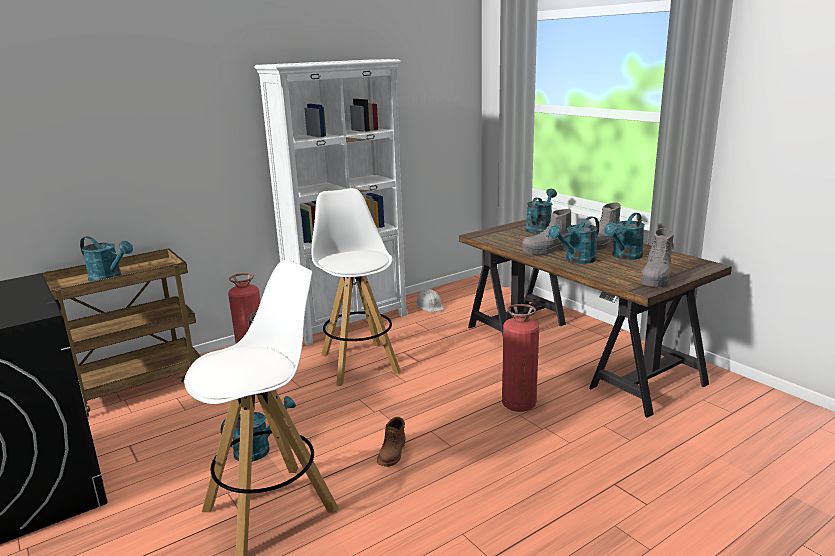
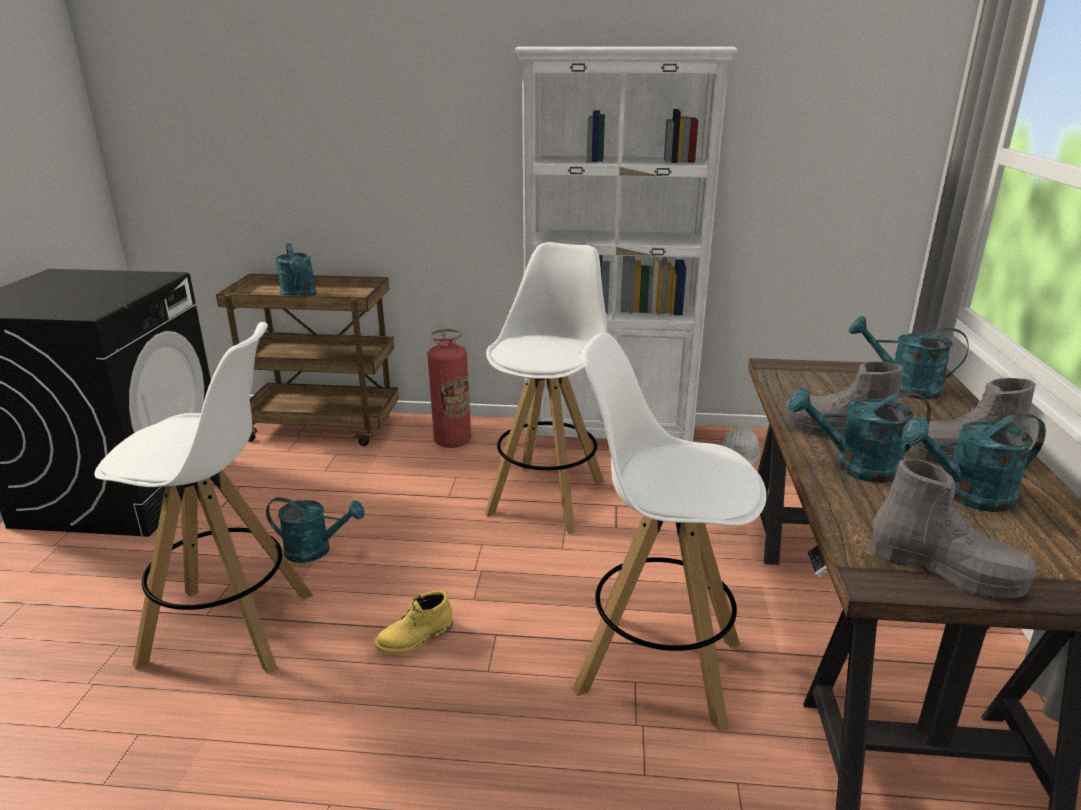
camera: 40 degrees right, 5 degrees up
brown boot [377,417,405,467] -> yellow boot [375,590,453,654]
fire extinguisher [502,304,539,412] -> white stool [572,333,767,732]
turquoise watering can [526,189,557,234] -> turquoise watering can turned 135 degrees counterclockwise [849,316,968,399]
grey boot [641,228,674,287] -> grey boot turned 120 degrees counterclockwise [869,459,1036,598]

